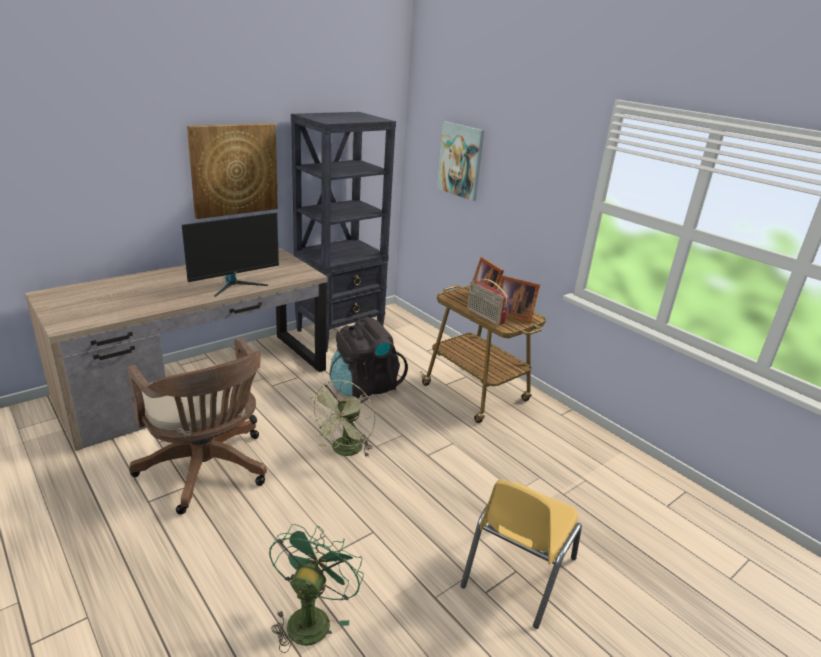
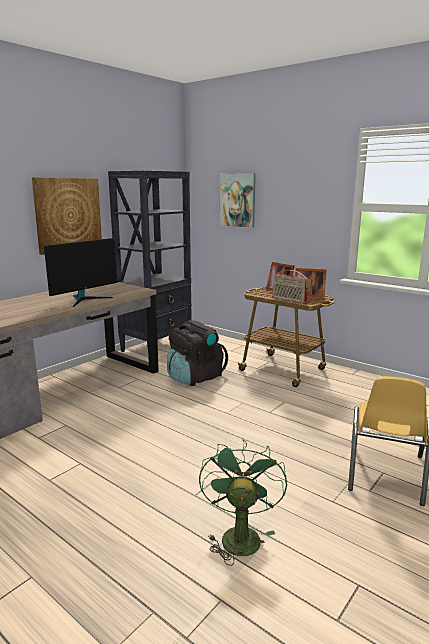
camera: 10 degrees left, 10 degrees down
brown office chair [128,337,267,515] -> none
green fan [308,380,375,457] -> none

